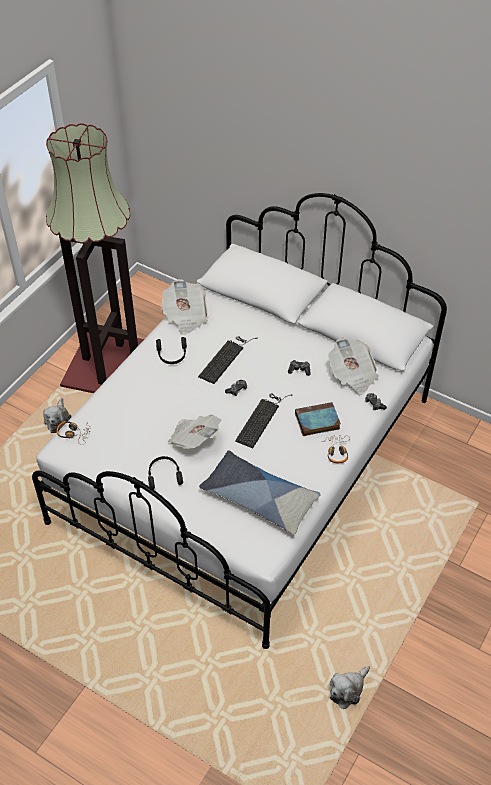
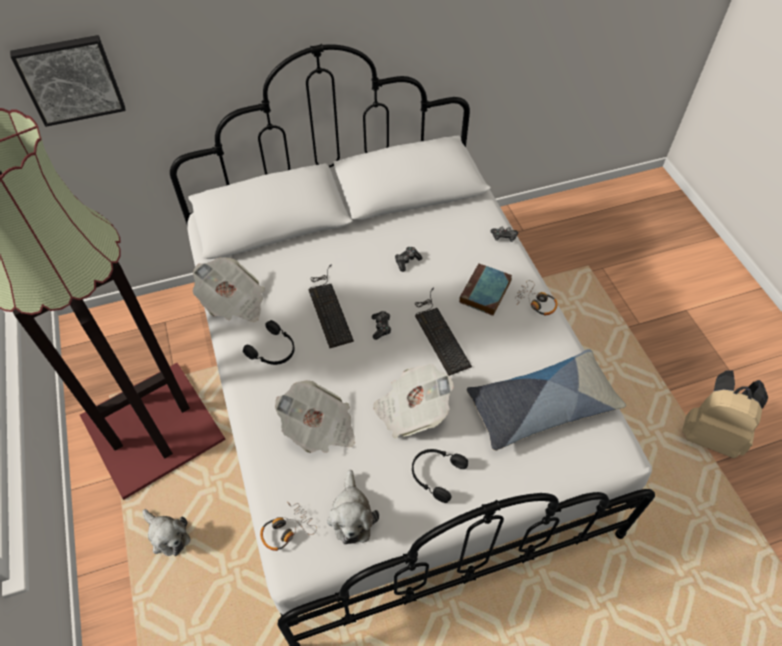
camera: 50 degrees left, 5 degrees up
newspaper [328,338,379,395] -> newspaper moved to [275,380,355,453]
plush toy [330,666,370,709] -> plush toy moved to [327,470,379,544]
none -> picture [10,35,126,127]
none -> beige backpack [682,370,768,458]

